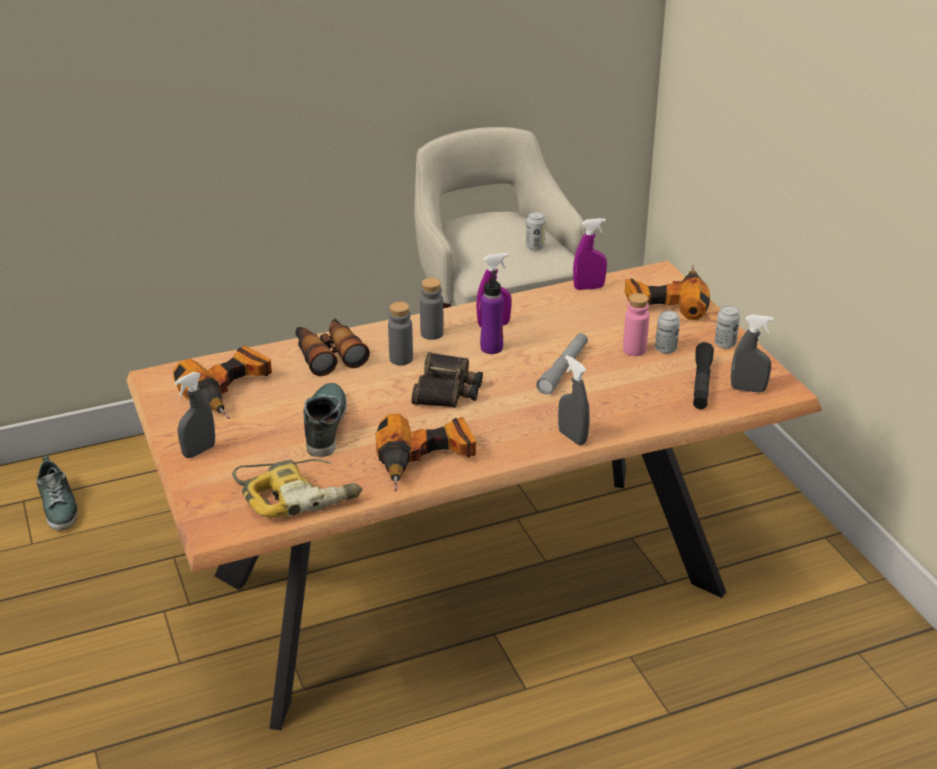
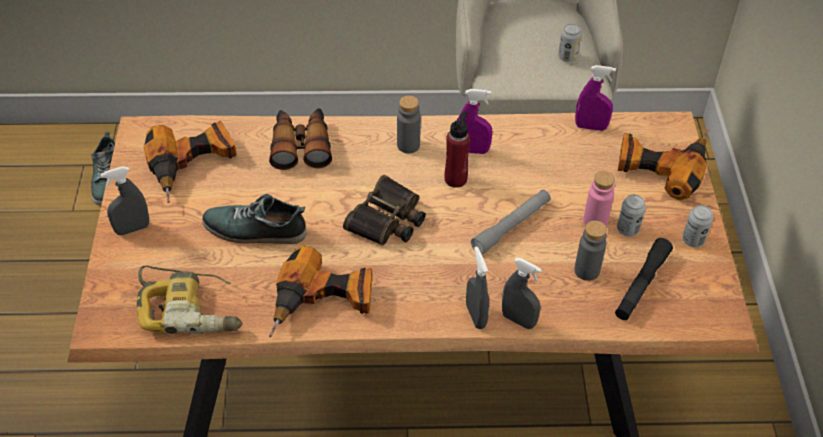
camera: 20 degrees right, 15 degrees up
shoe [303,383,347,457] -> shoe turned 105 degrees counterclockwise [202,194,306,244]
grey bottle [388,302,413,365] -> grey bottle moved to [574,220,607,281]
purple bottle [480,270,504,354] -> red bottle [444,111,470,188]
grey spray bottle [731,315,773,393] -> grey spray bottle moved to [502,258,542,329]

